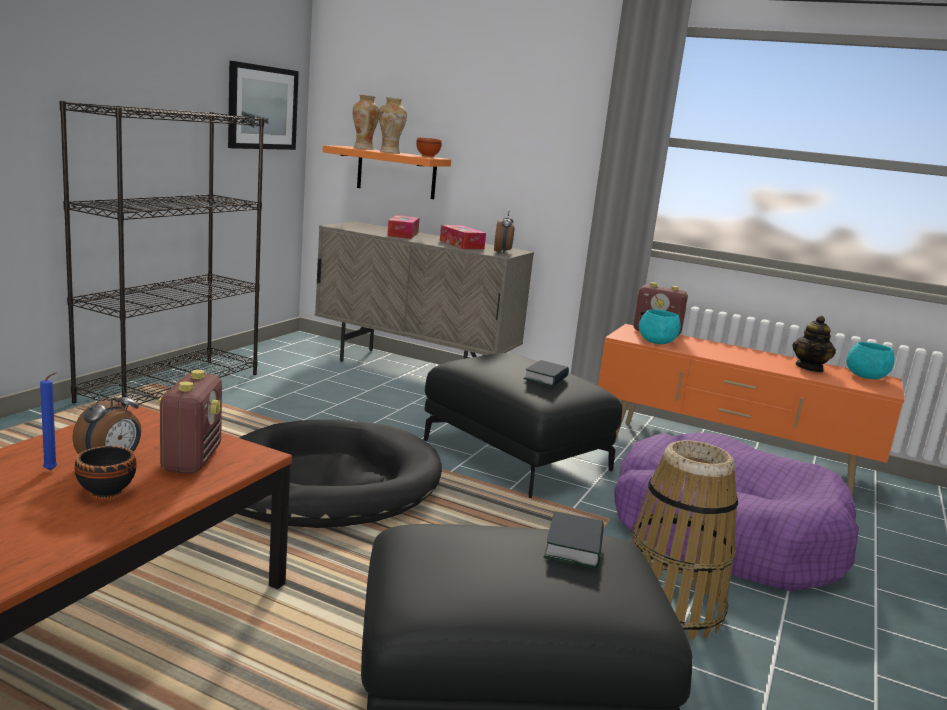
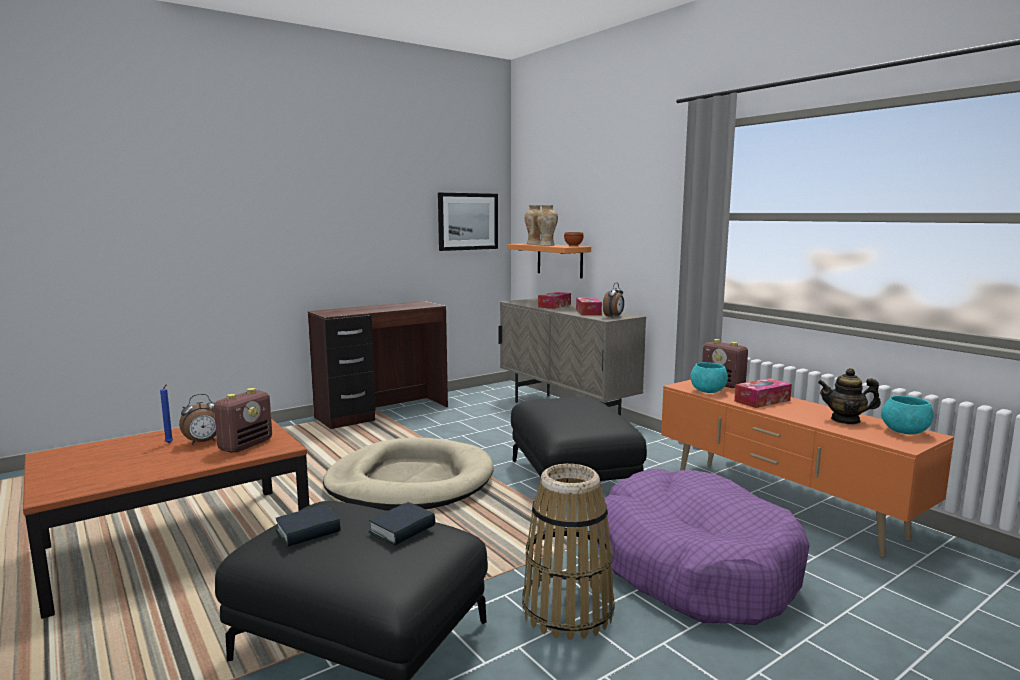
camera: 30 degrees right, 5 degrees down
black bookcase [59,101,264,407] -> brown desk [308,301,448,429]
black bowl [74,446,137,498] -> none
black dog bed [237,420,442,528] -> beige dog bed [323,438,494,511]
book [523,360,569,386] -> book moved to [275,504,341,547]
teapot [792,316,836,372] -> teapot turned 60 degrees clockwise [818,368,881,424]
none -> tissue box [734,378,792,408]

